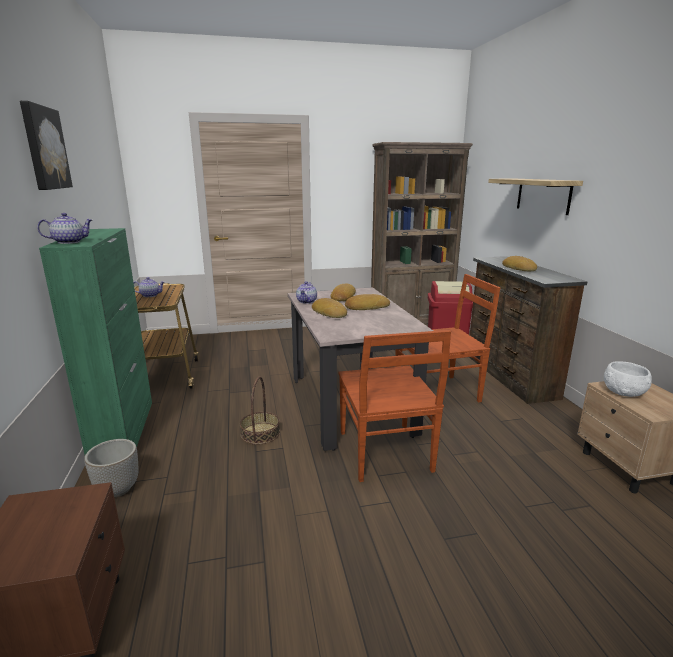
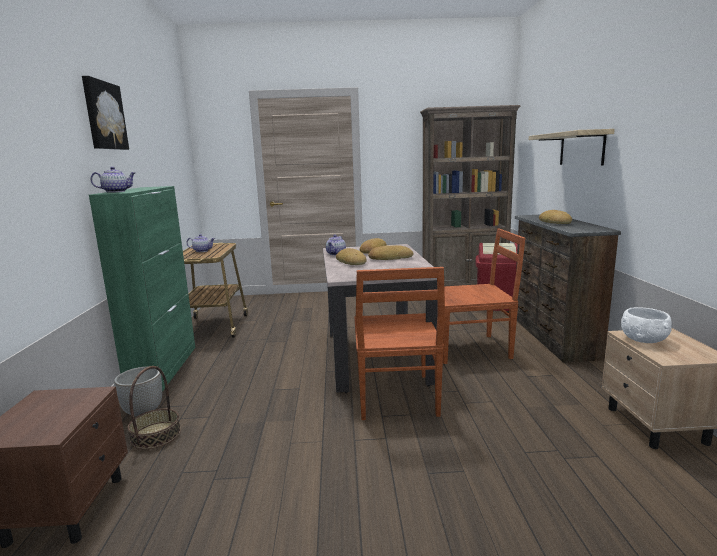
camera: 10 degrees right, 5 degrees down
basket [240,376,280,445] -> basket moved to [128,366,181,449]

